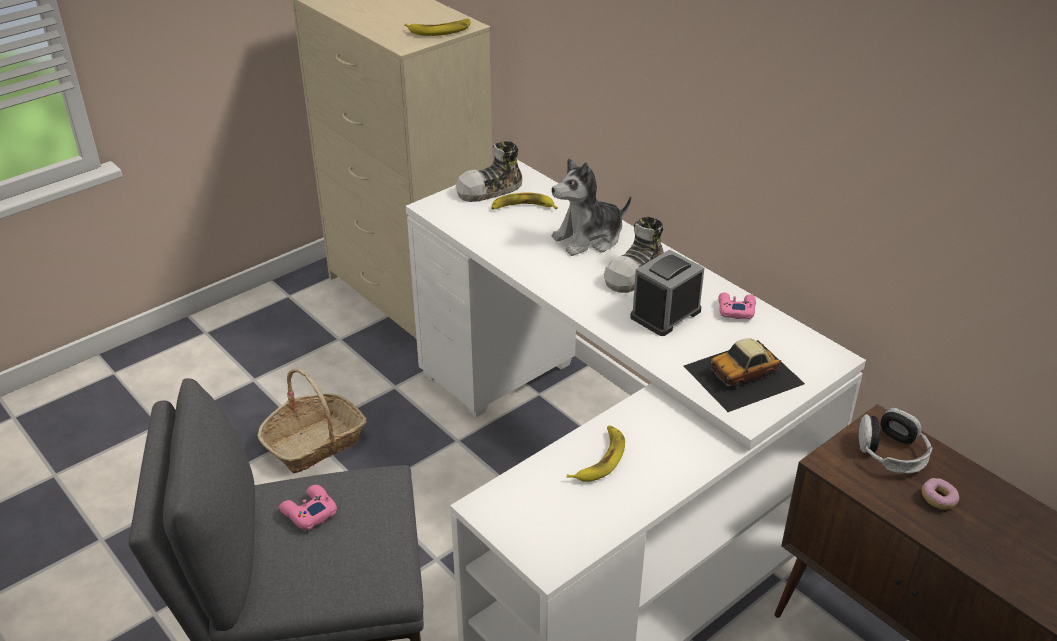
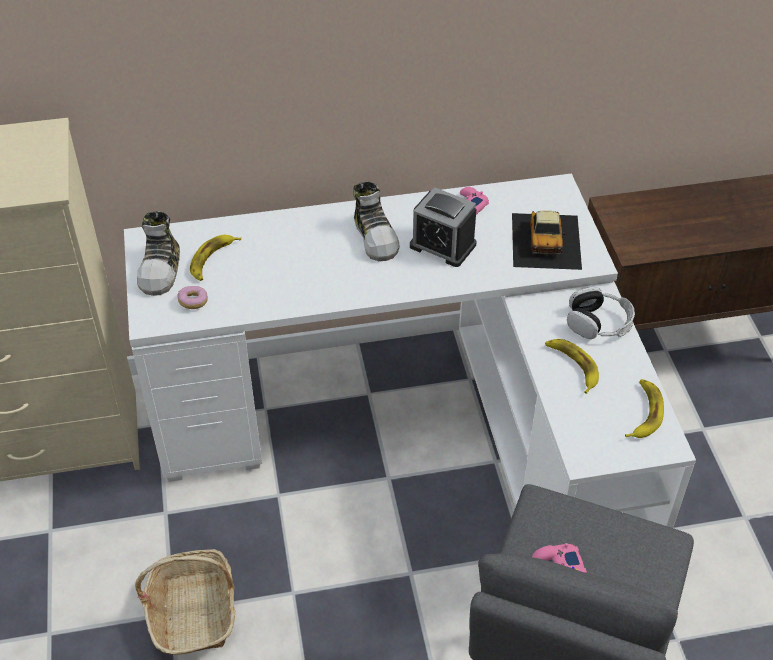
camera: 60 degrees left, 10 degrees up
banana [404,19,470,36] -> banana moved to [625,379,664,438]
plush toy [551,158,631,256] -> none
alarm clock [630,249,704,336] -> alarm clock turned 45 degrees counterclockwise [410,187,476,267]
headphones [859,408,932,474] -> headphones moved to [567,287,635,339]
donut [922,478,959,510] -> donut moved to [177,286,208,309]

